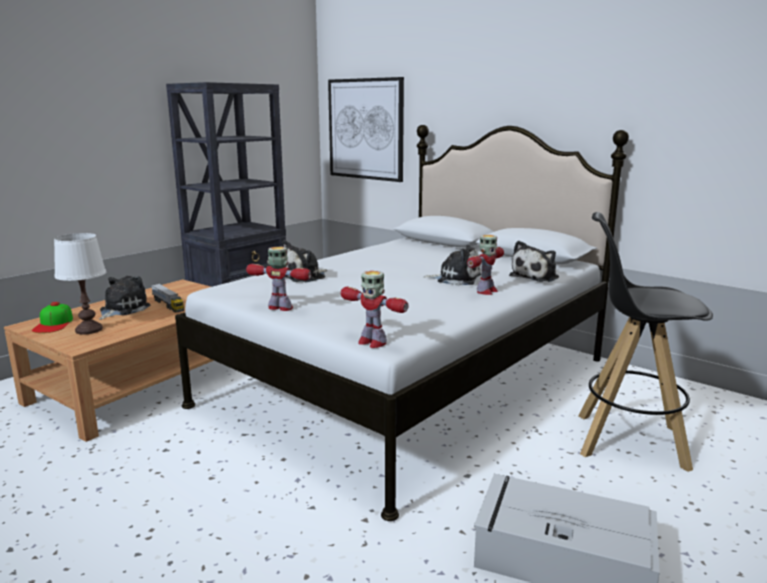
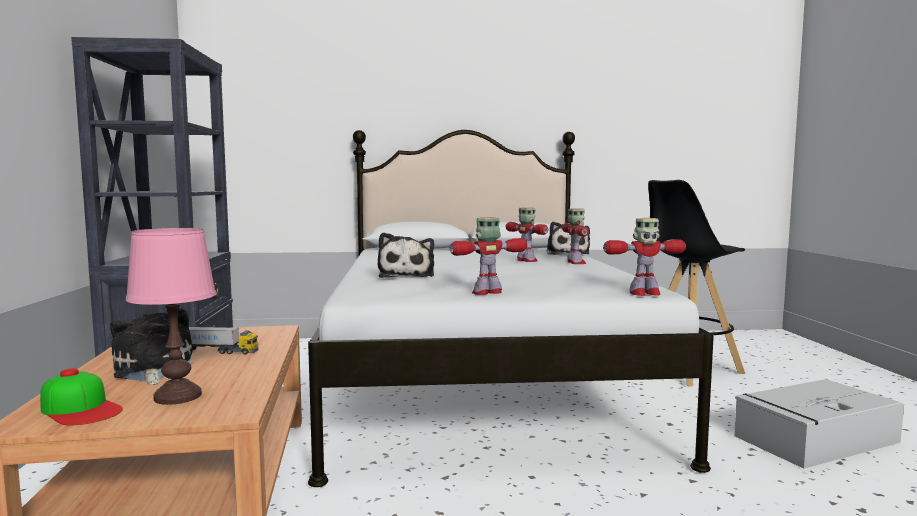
camera: 45 degrees left, 10 degrees down
white table lamp [54,233,106,335] -> pink table lamp [126,228,216,405]
picture [328,77,404,182] -> none
plush toy [424,245,481,286] -> toy robot [506,207,548,262]

